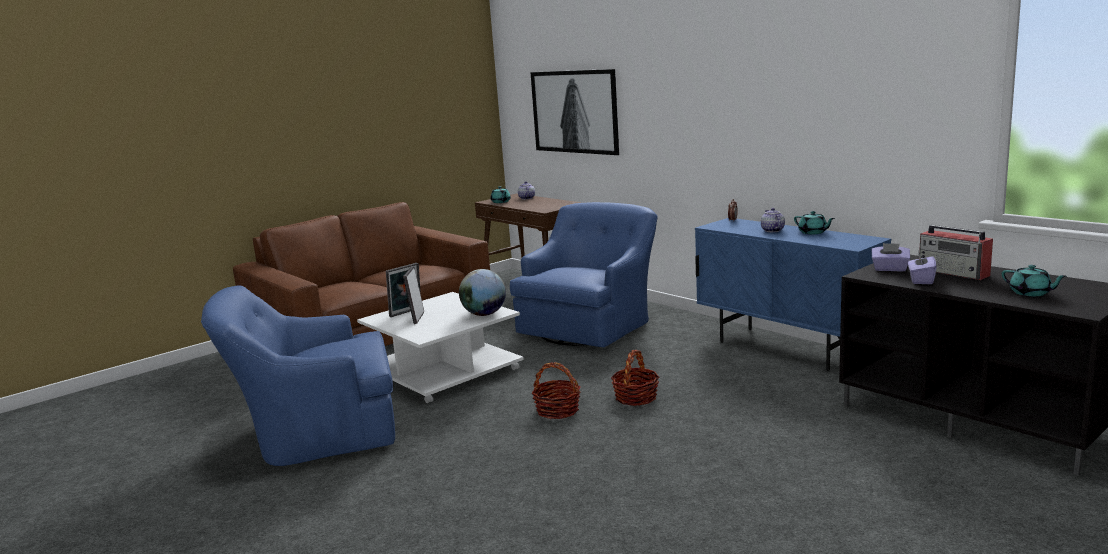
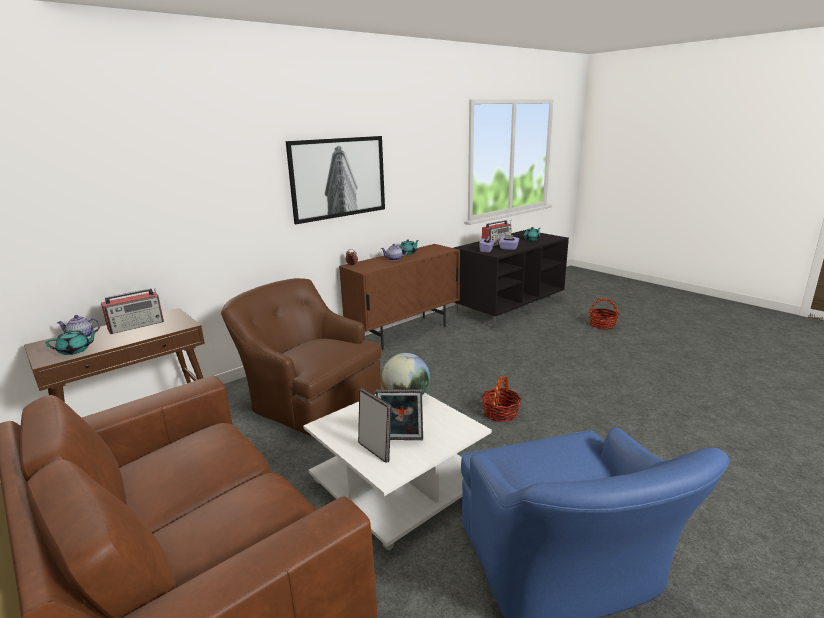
camera: 90 degrees left, 5 degrees up
blue armchair [510,202,658,347] -> brown armchair [221,278,381,436]
picture [530,69,619,155] -> picture moved to [286,136,385,224]
basket [611,350,659,406] -> basket moved to [589,298,619,330]
blue cabinet [695,218,891,371] -> brown cabinet [339,244,460,350]
none -> radio [101,288,164,334]

